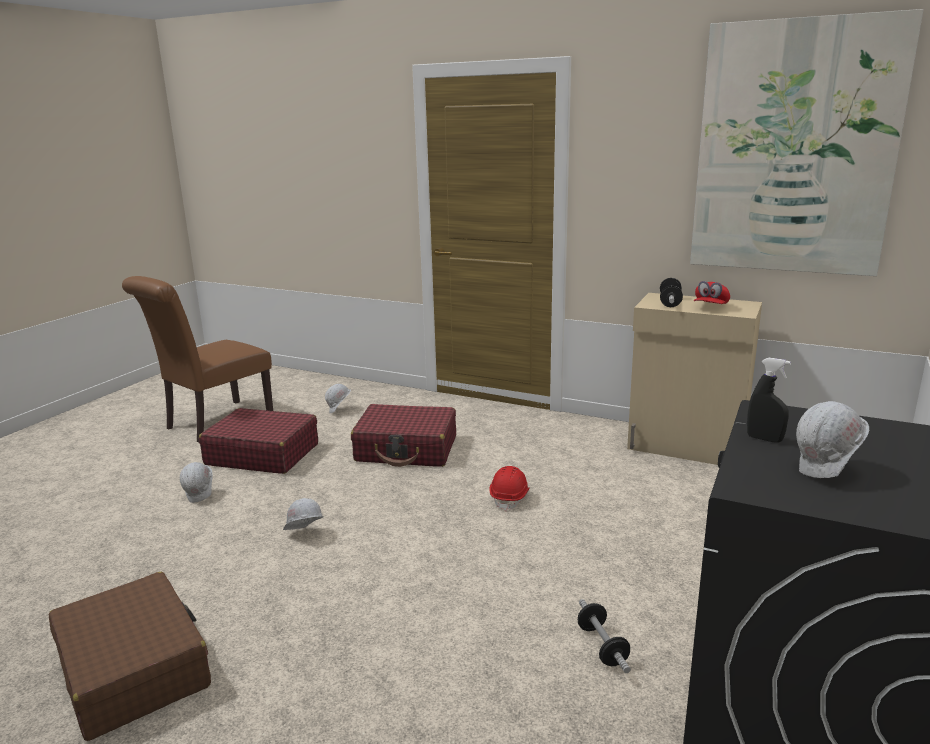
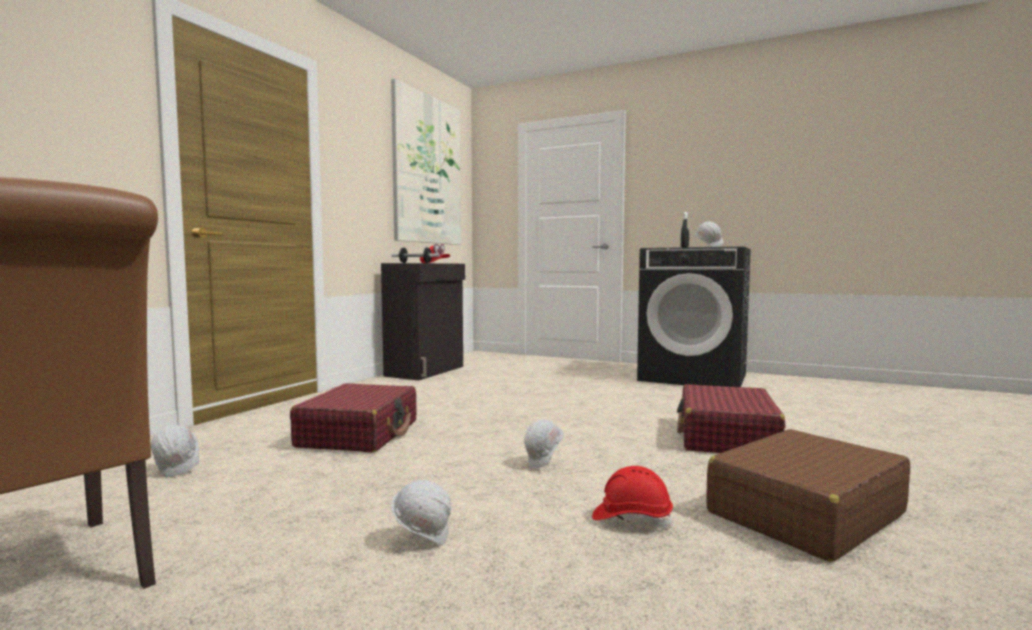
camera: 90 degrees left, 15 degrees down
red suitcase [199,408,318,474] -> red suitcase moved to [677,384,785,453]
red hard hat [489,466,529,511] -> red hard hat moved to [592,466,674,528]
dumbbell [578,599,631,673] -> none
beige cabinet [627,293,762,465] -> black cabinet [381,263,465,380]

